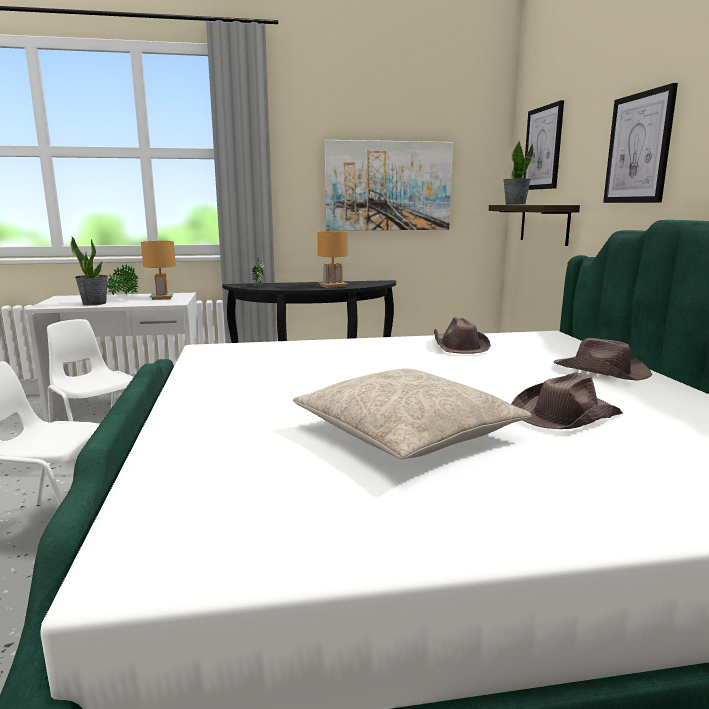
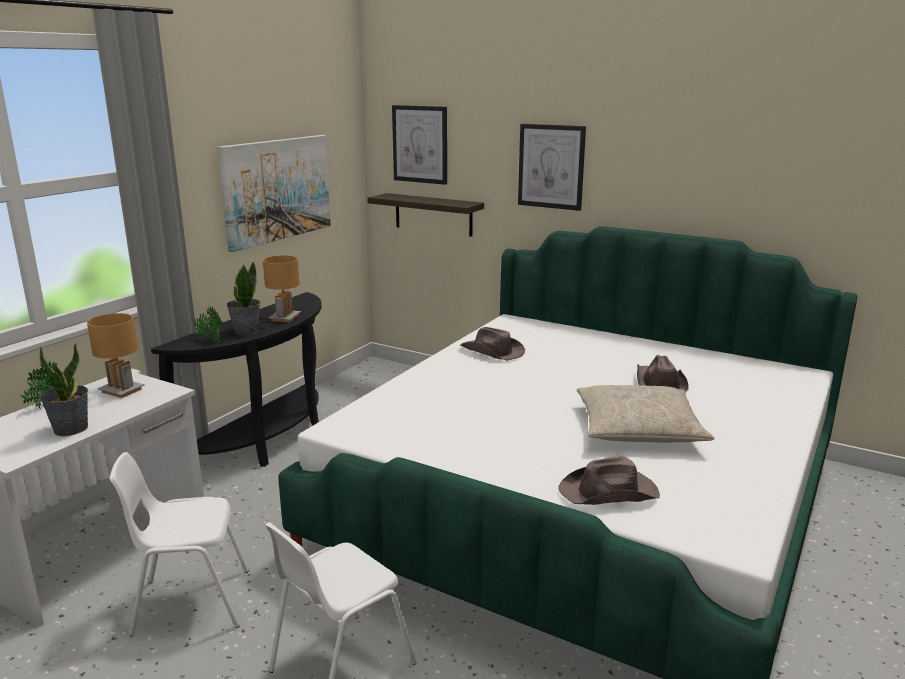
camera: 50 degrees left, 5 degrees up
potted plant [503,141,533,205] -> potted plant moved to [226,261,260,335]
brown hat [554,338,652,381] -> brown hat moved to [558,456,660,505]

